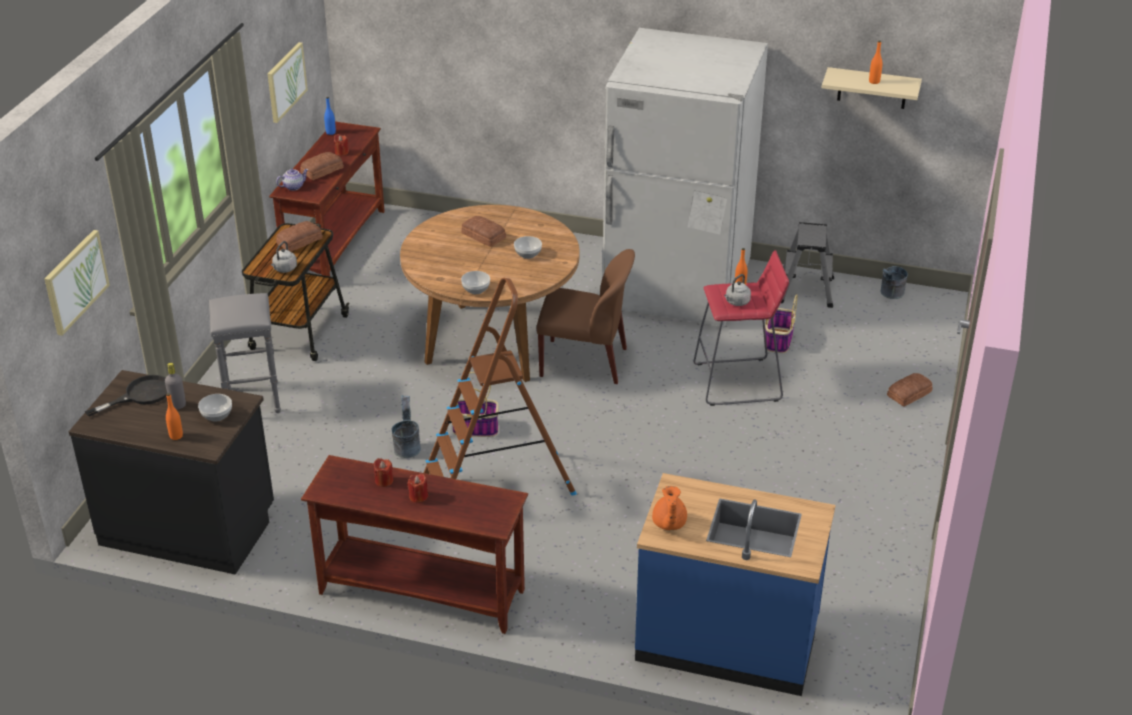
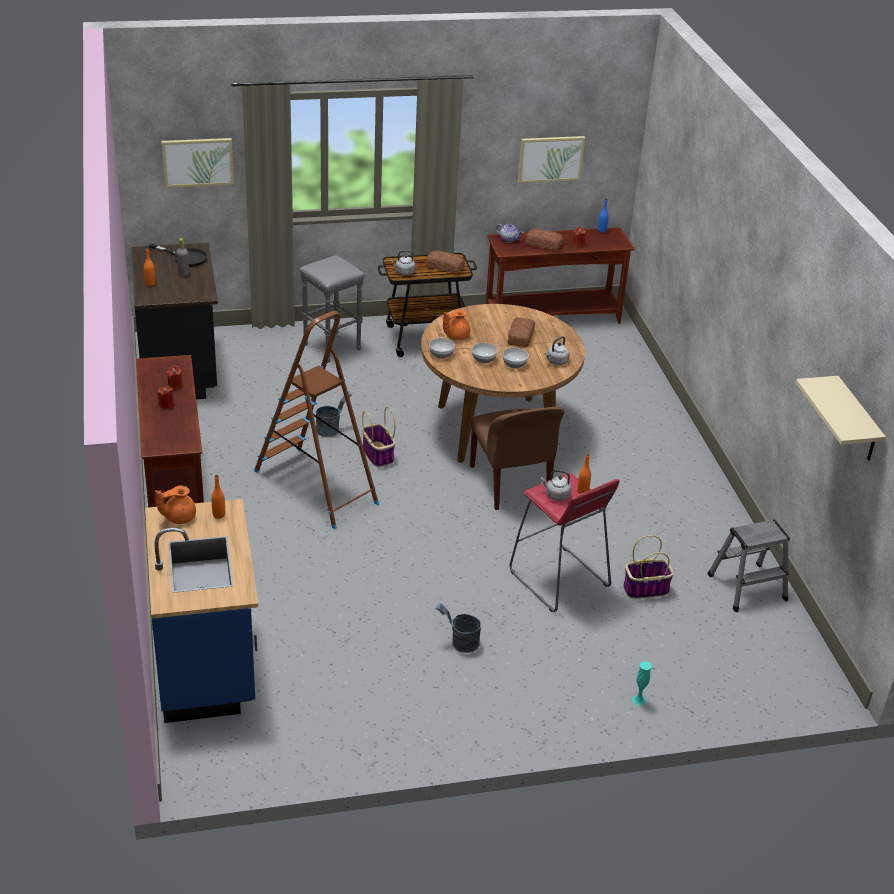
camera: 60 degrees right, 0 degrees up
bowl [198,394,232,422] -> bowl moved to [472,343,498,363]
white fridge [602,28,768,326] -> none
orange bottle [869,41,883,84] -> orange bottle moved to [211,475,225,519]
grey bucket [881,266,908,299] -> grey bucket moved to [435,603,481,653]
bread [887,373,933,407] -> turquoise vase [632,661,652,706]
none -> orange teapot [443,309,470,340]
none -> grey kettle [545,336,570,365]

